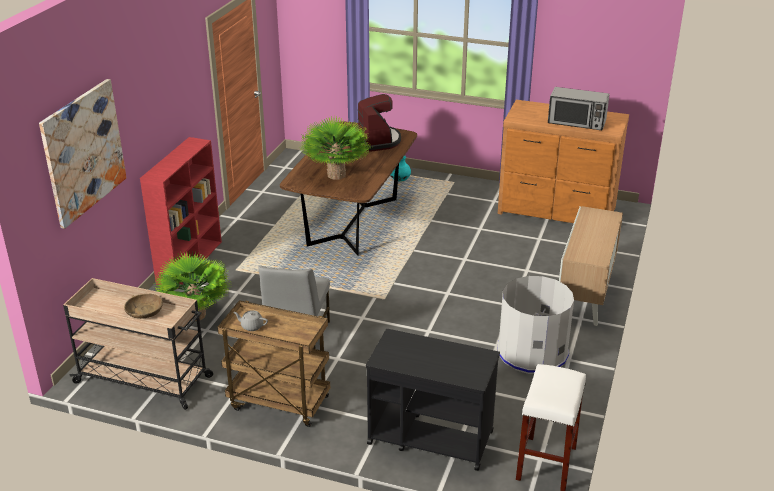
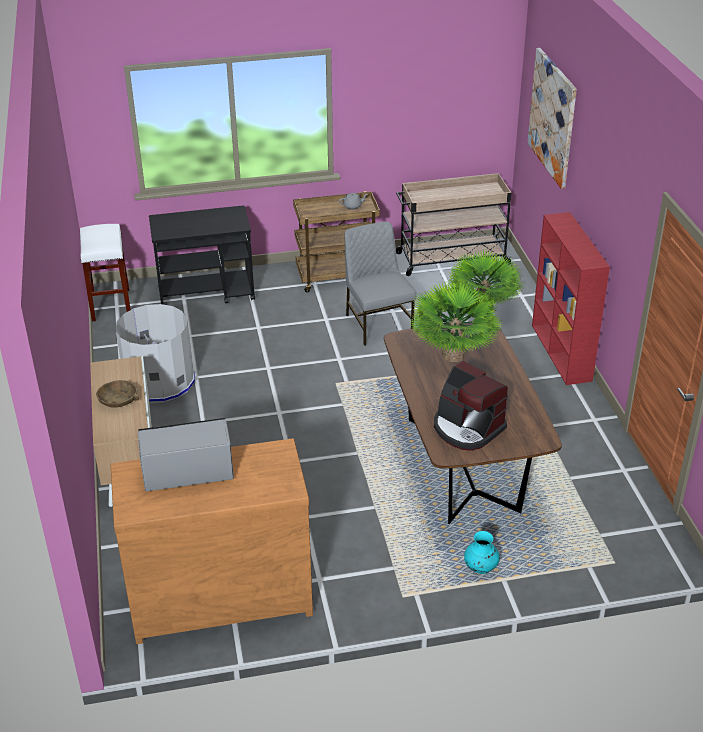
camera: 150 degrees right, 5 degrees up
brown bowl [124,294,163,319] -> brown bowl moved to [96,380,138,408]

